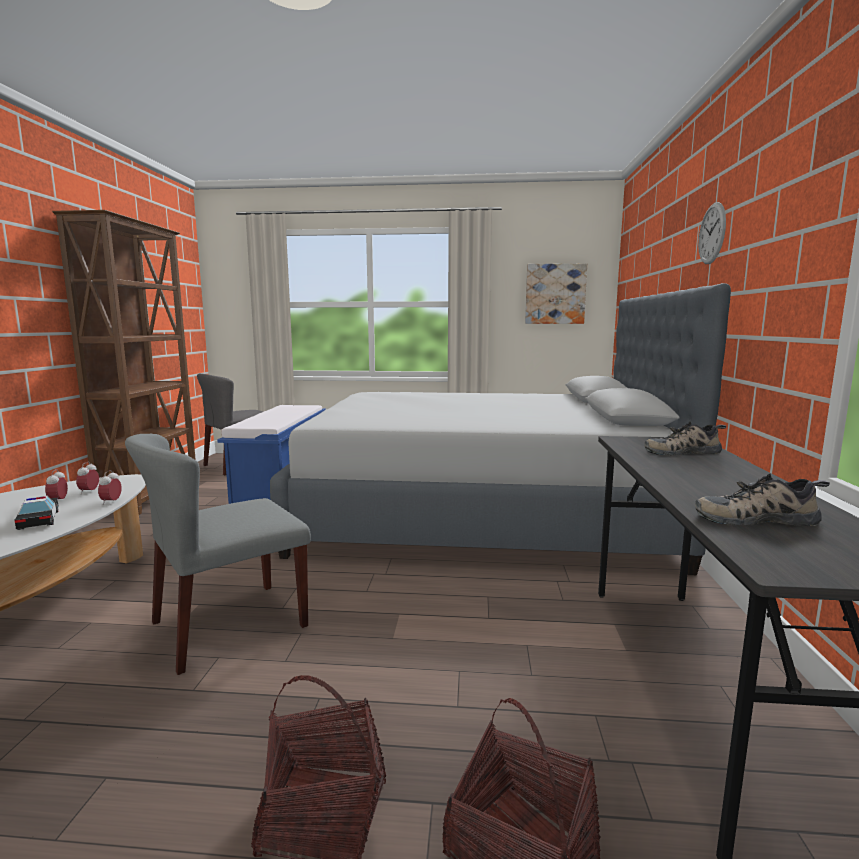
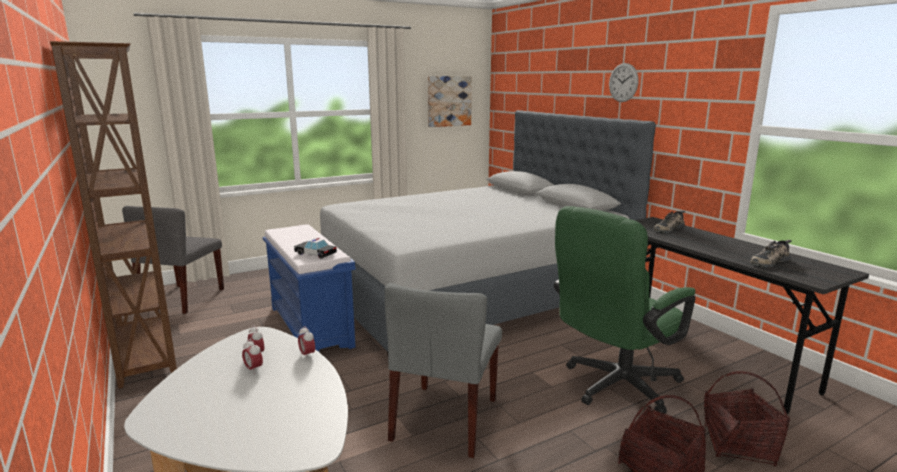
camera: 35 degrees left, 5 degrees up
toy car [15,496,58,530] -> toy car moved to [294,238,337,259]
none -> green office chair [554,206,696,414]

